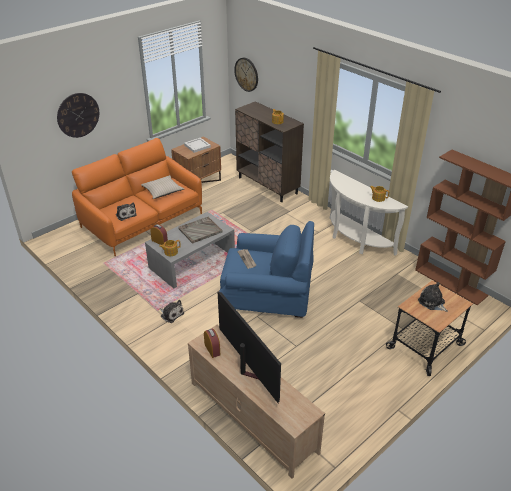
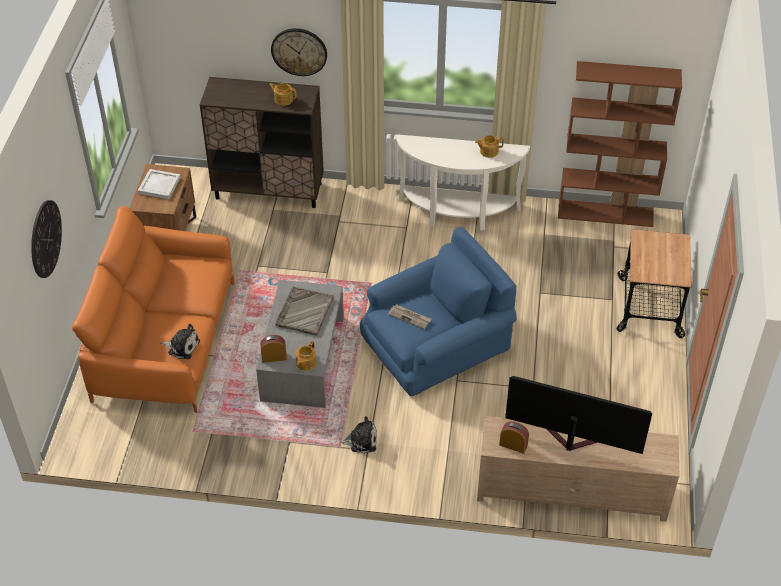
camera: 40 degrees left, 10 degrees up
beige pillow [141,175,184,199] -> none
wall clock [234,58,258,92] -> wall clock moved to [271,28,327,76]
plush toy [418,282,448,312] -> none

